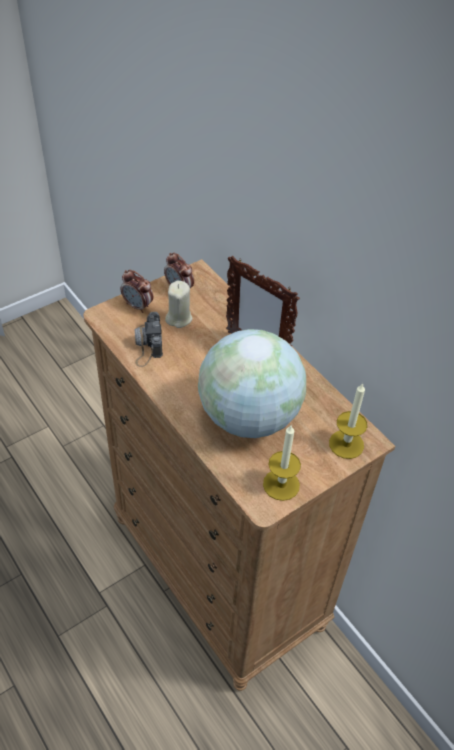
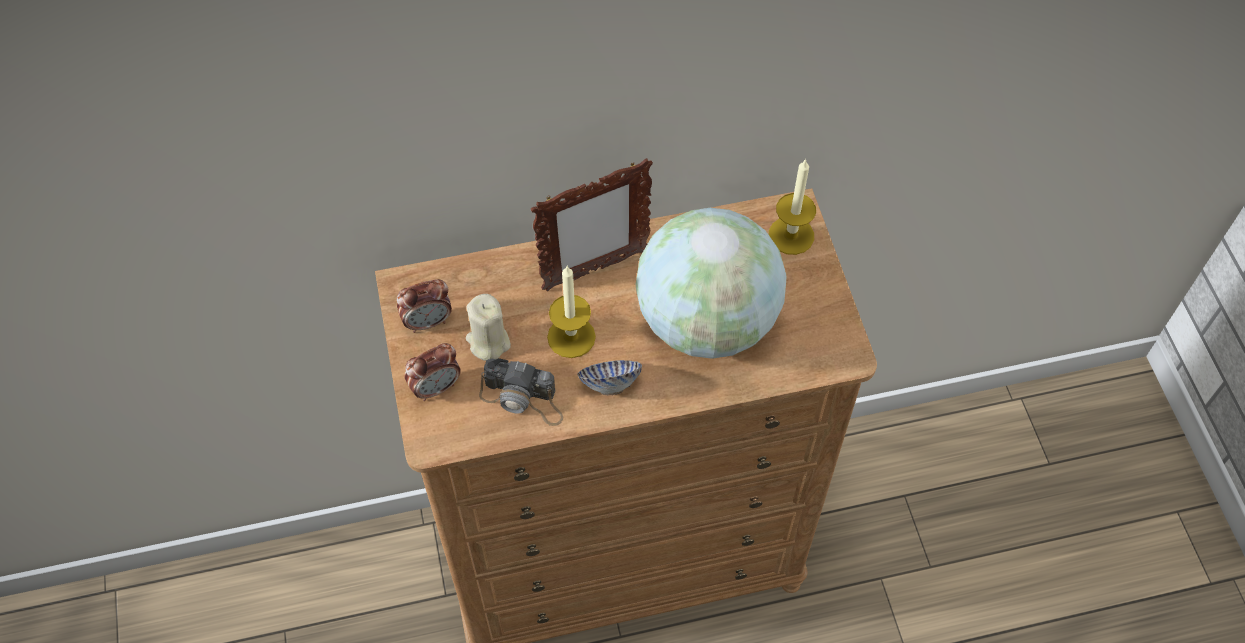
camera: 65 degrees left, 10 degrees up
candle [263,424,301,501] -> candle moved to [547,266,596,358]
none -> bowl [578,360,642,395]

